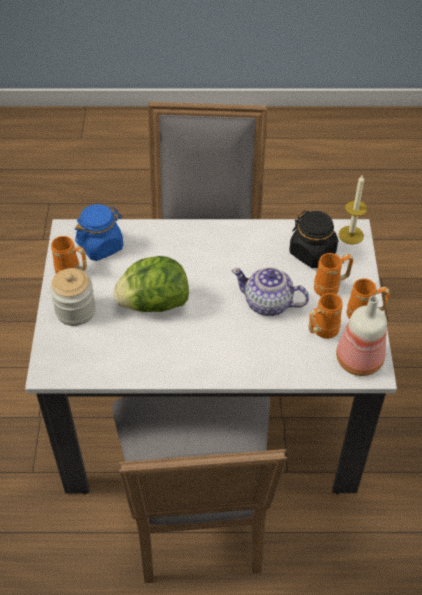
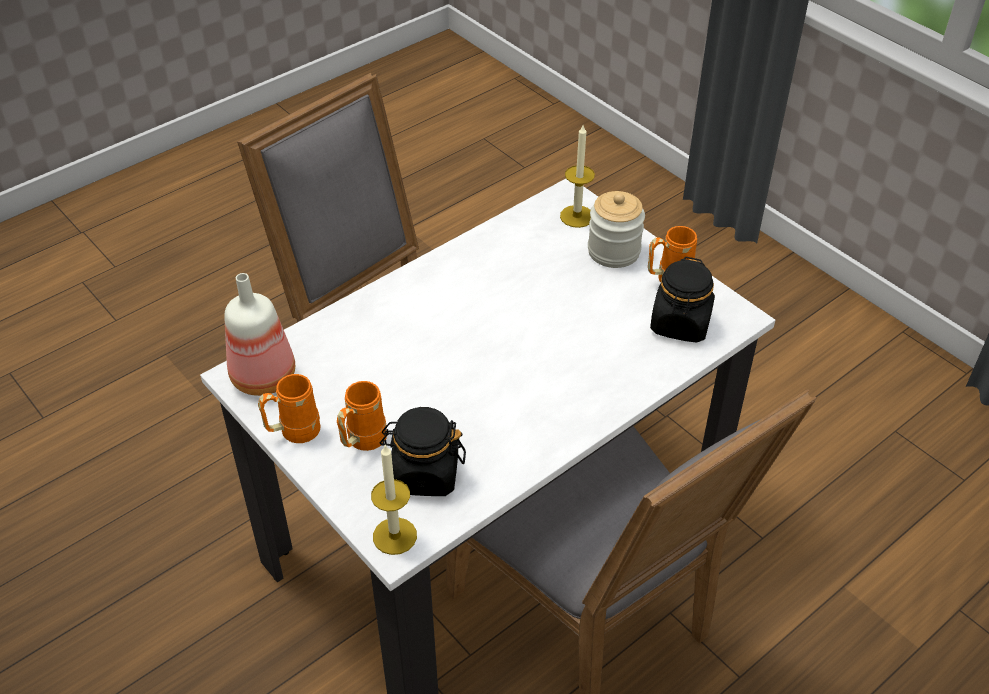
camera: 140 degrees right, 5 degrees down
blue jar [75,204,124,261] -> black jar [650,257,715,343]
lettuce [114,256,189,312] -> none
teapot [232,267,309,316] -> none
orange mug [308,293,343,339] -> none
none -> candle [560,125,595,228]

